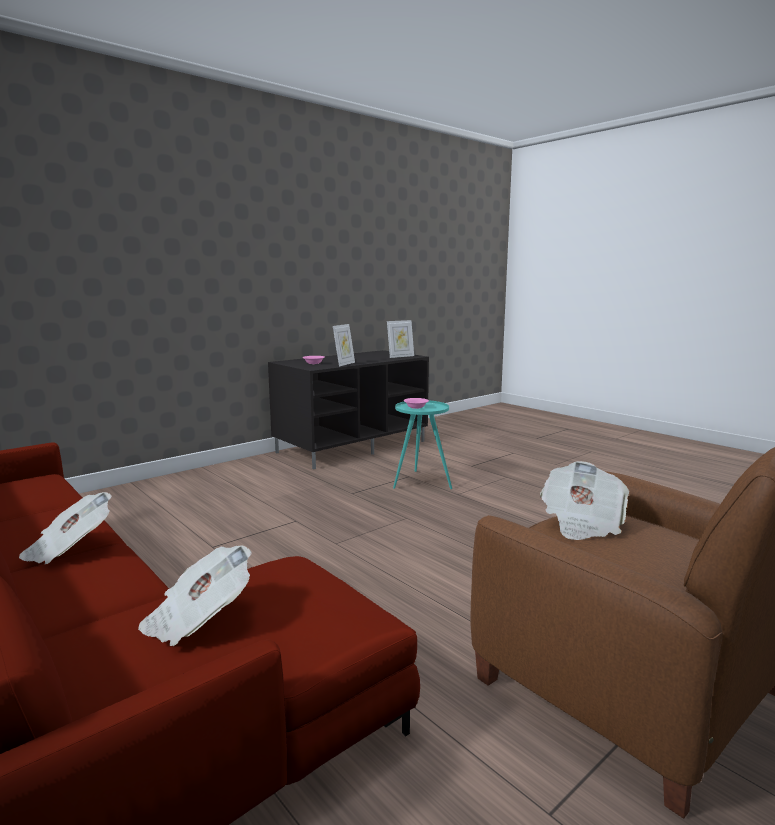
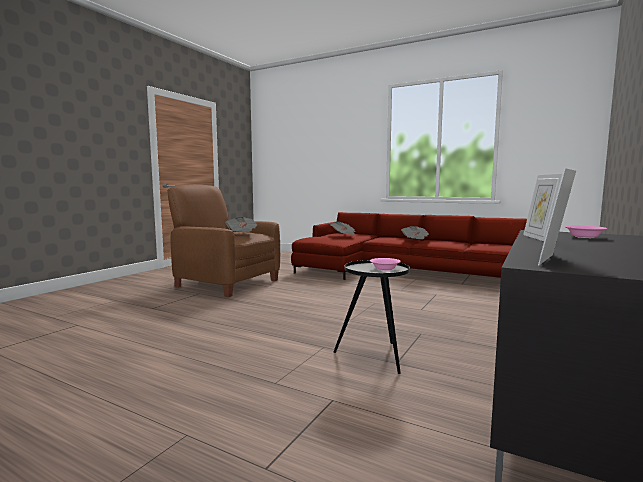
camera: 160 degrees right, 5 degrees down
turquoise side table [393,400,452,489] -> black side table [334,260,410,374]

